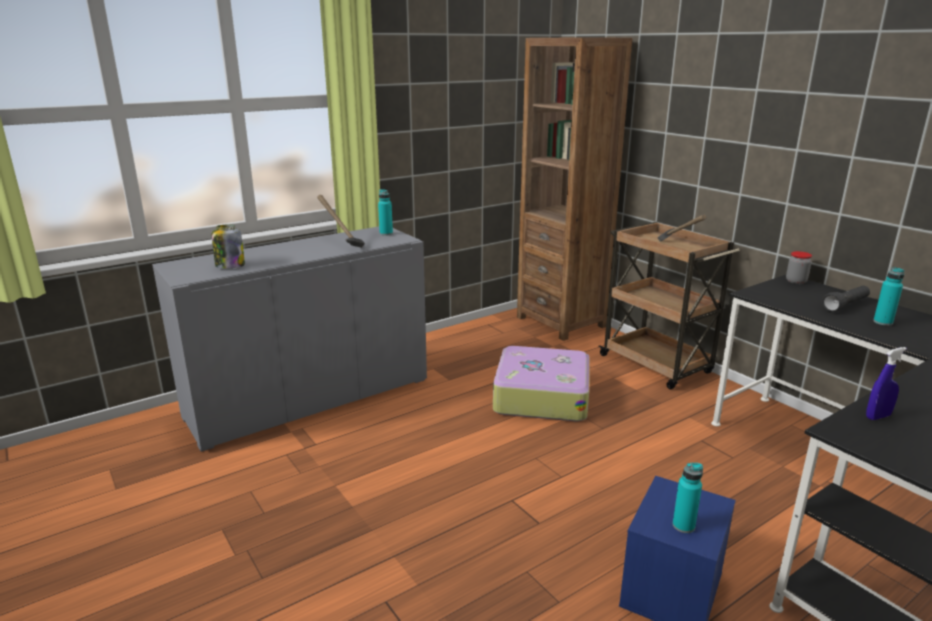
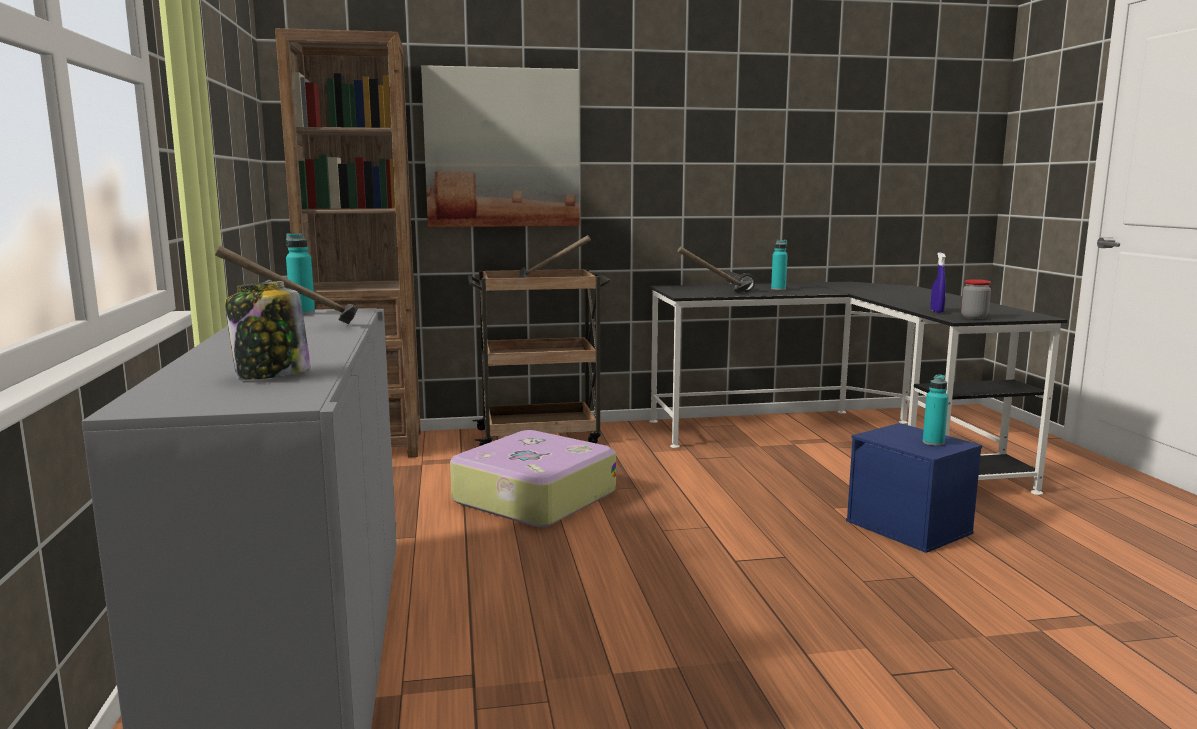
camera: 65 degrees left, 10 degrees down
jar [786,251,812,284] -> jar moved to [961,279,991,319]
none -> picture [421,65,580,227]
none -> hammer [677,247,752,293]

